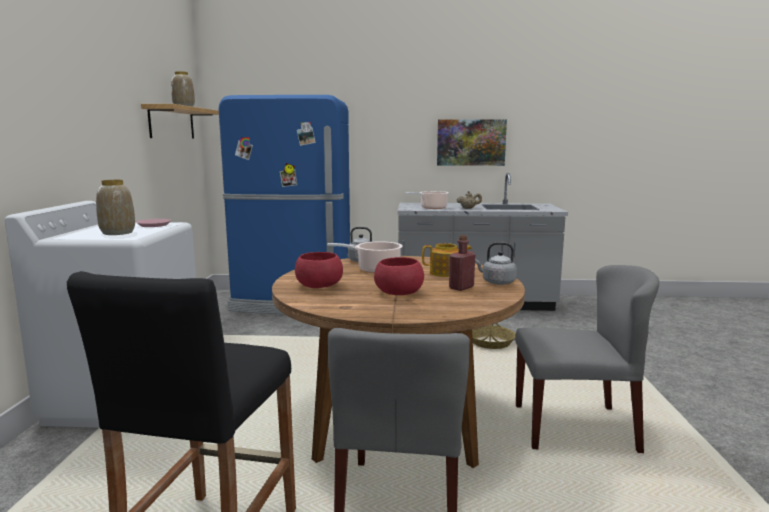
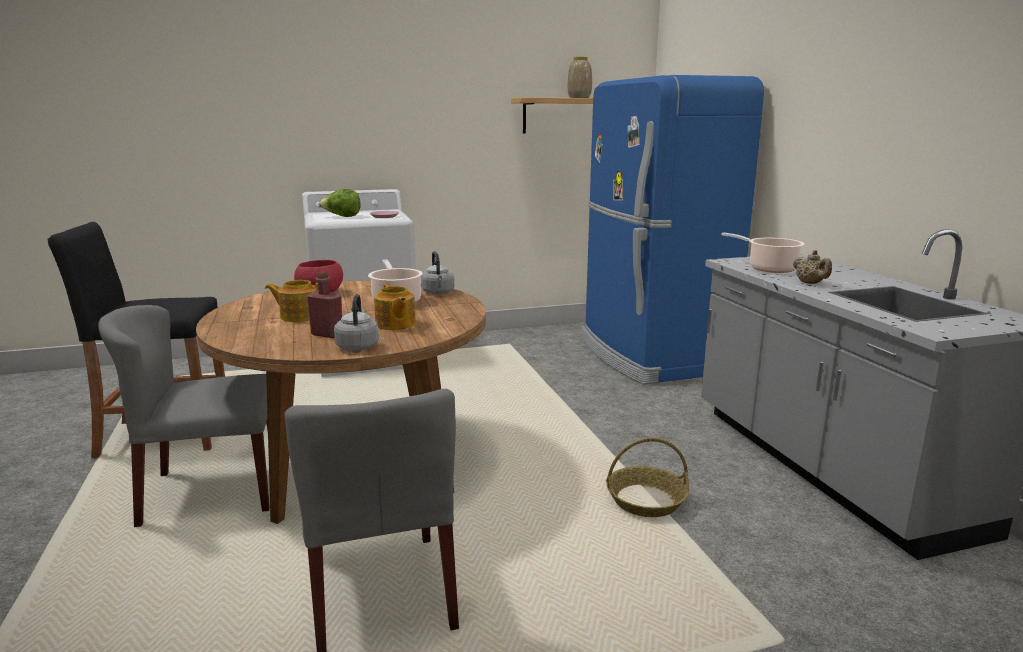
camera: 70 degrees right, 5 degrees up
vase [96,180,135,235] -> lettuce [319,189,360,217]
red bowl [374,257,424,295] -> teapot [265,280,318,322]
picture [437,119,507,166] -> none

